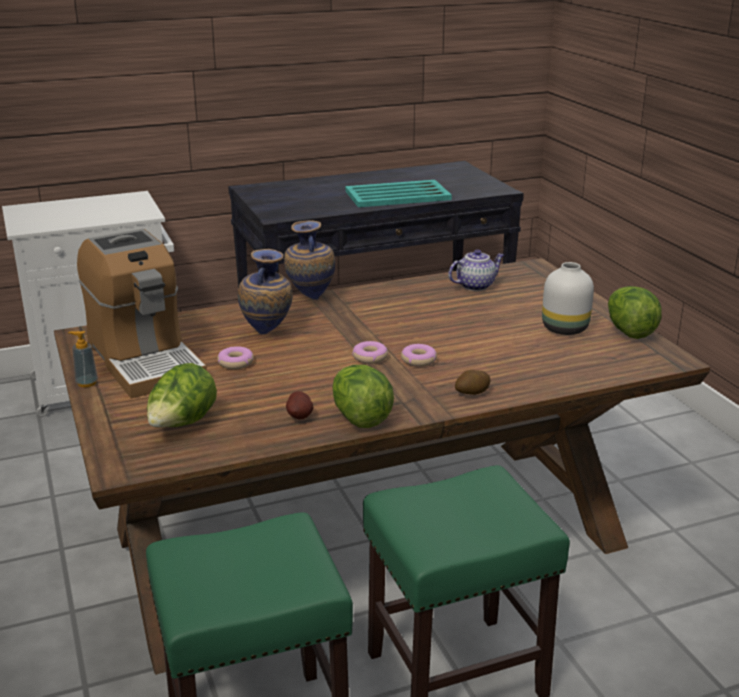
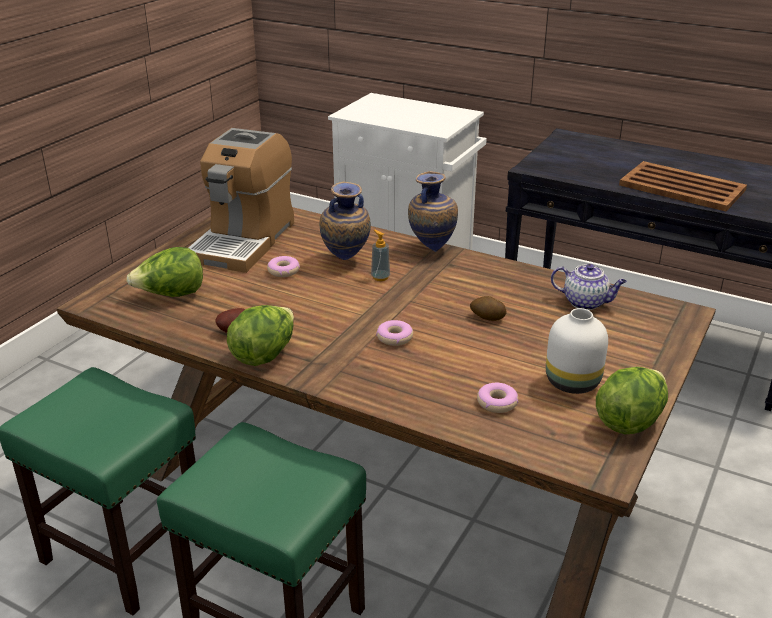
camera: 50 degrees right, 5 degrees up
soap dispenser [68,331,98,387] -> soap dispenser moved to [371,230,390,281]
turquoise tray [345,180,452,207] -> brown tray [619,161,747,211]
donut [352,341,388,364] -> donut moved to [477,383,518,413]
potato [455,370,490,395] -> potato moved to [470,296,506,321]

